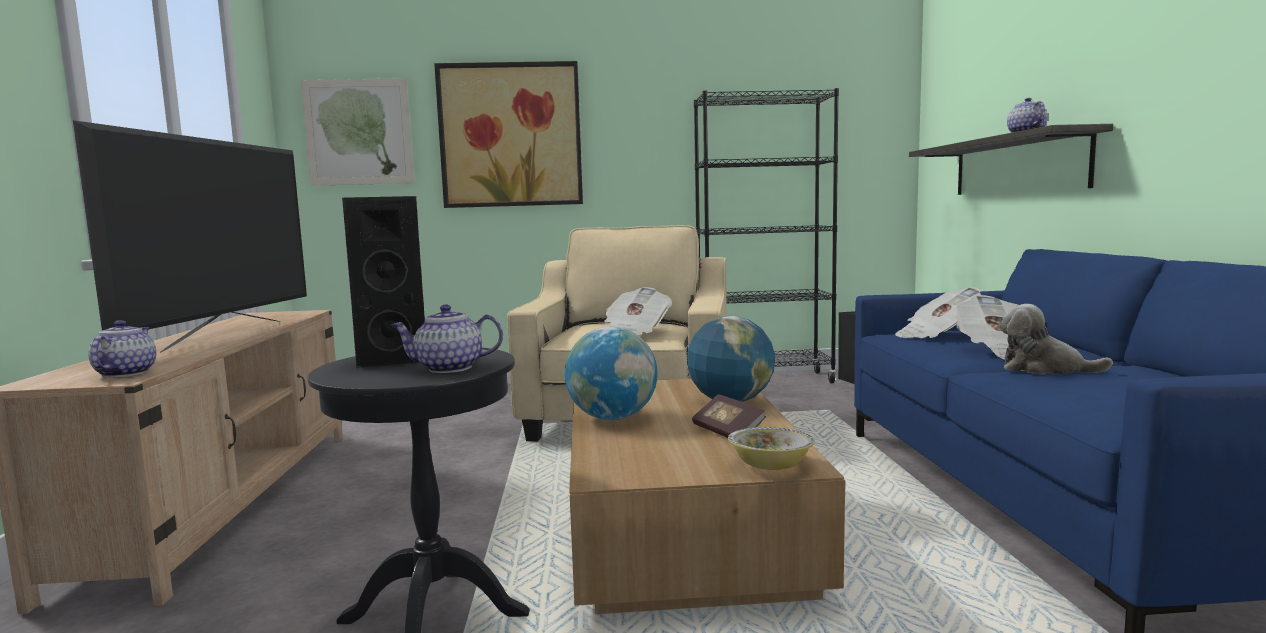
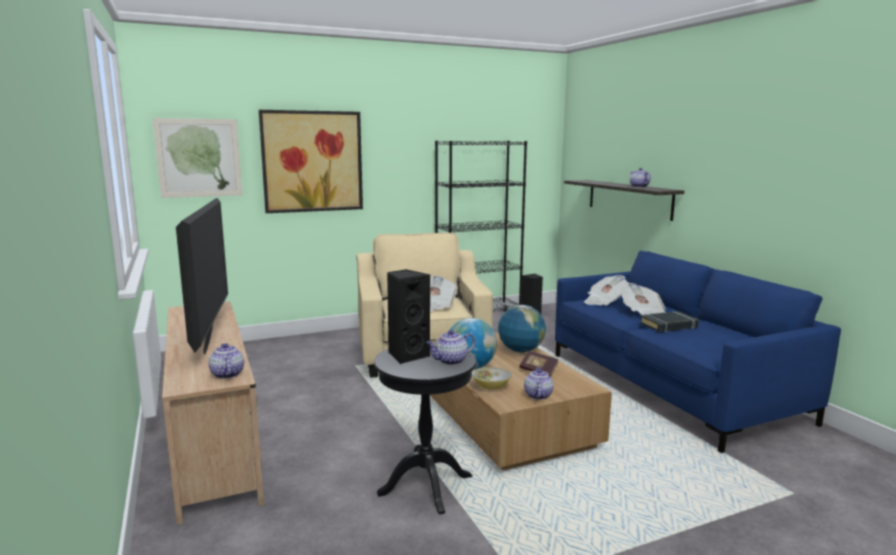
camera: 20 degrees left, 5 degrees up
bowl [728,427,815,470] -> bowl moved to [472,367,512,390]
plush toy [999,304,1113,374] -> black book [640,311,699,332]
none -> teapot [524,367,553,400]

